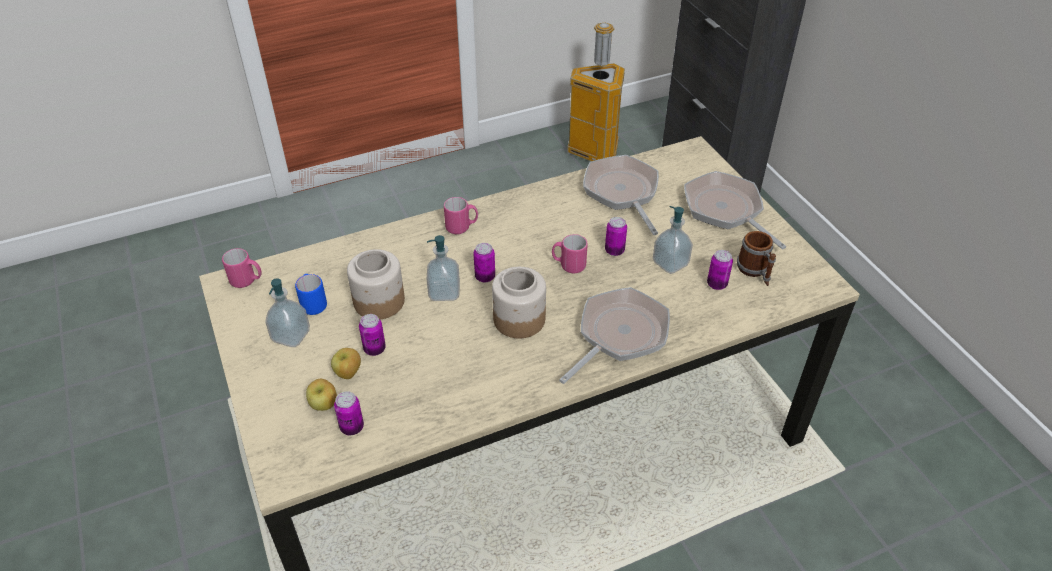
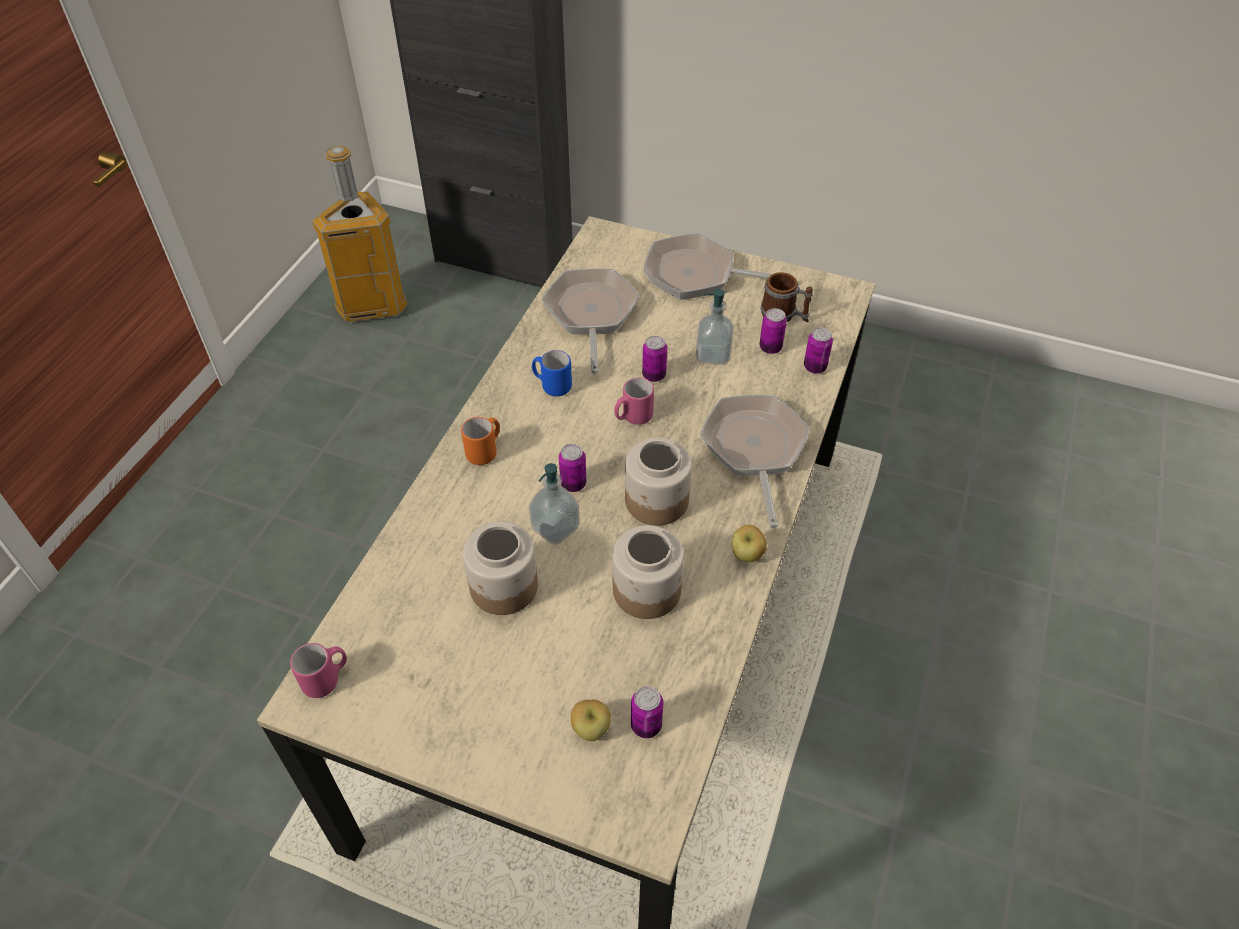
camera: 45 degrees left, 5 degrees up
soap dispenser [265,278,310,347] -> none
blue mug [295,274,327,315] -> blue mug moved to [532,350,572,396]
apple [331,348,361,379] -> apple moved to [732,525,767,562]
can [359,314,386,356] -> can moved to [804,328,833,373]
pink mug [444,197,478,234] -> orange mug [461,417,500,465]
frying pan [583,155,659,235] -> frying pan turned 60 degrees clockwise [542,268,640,374]
none -> jar [612,525,684,619]

